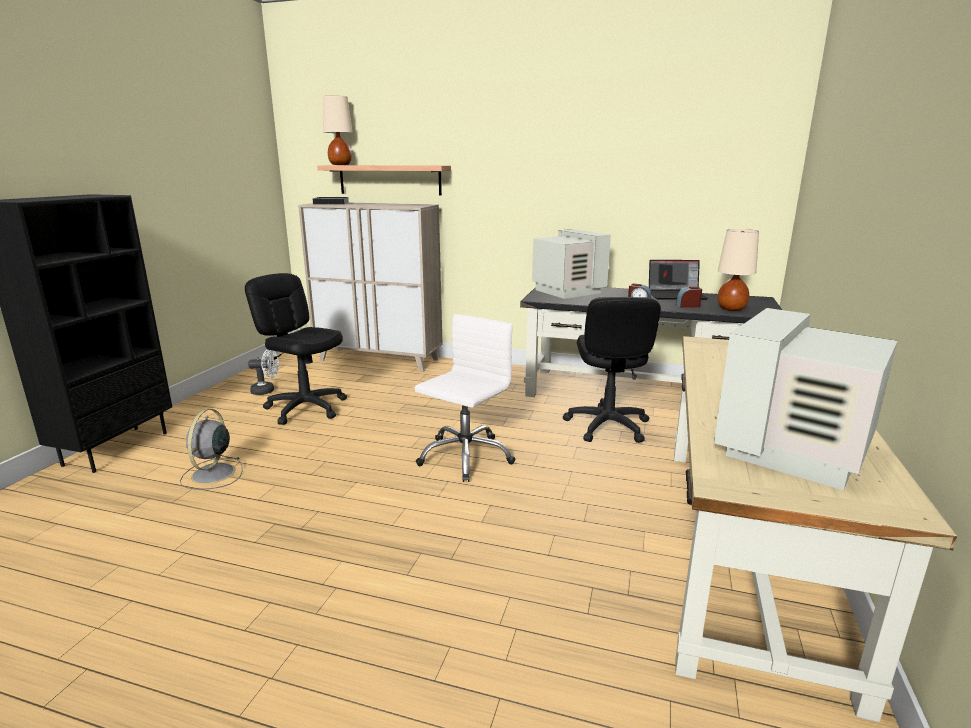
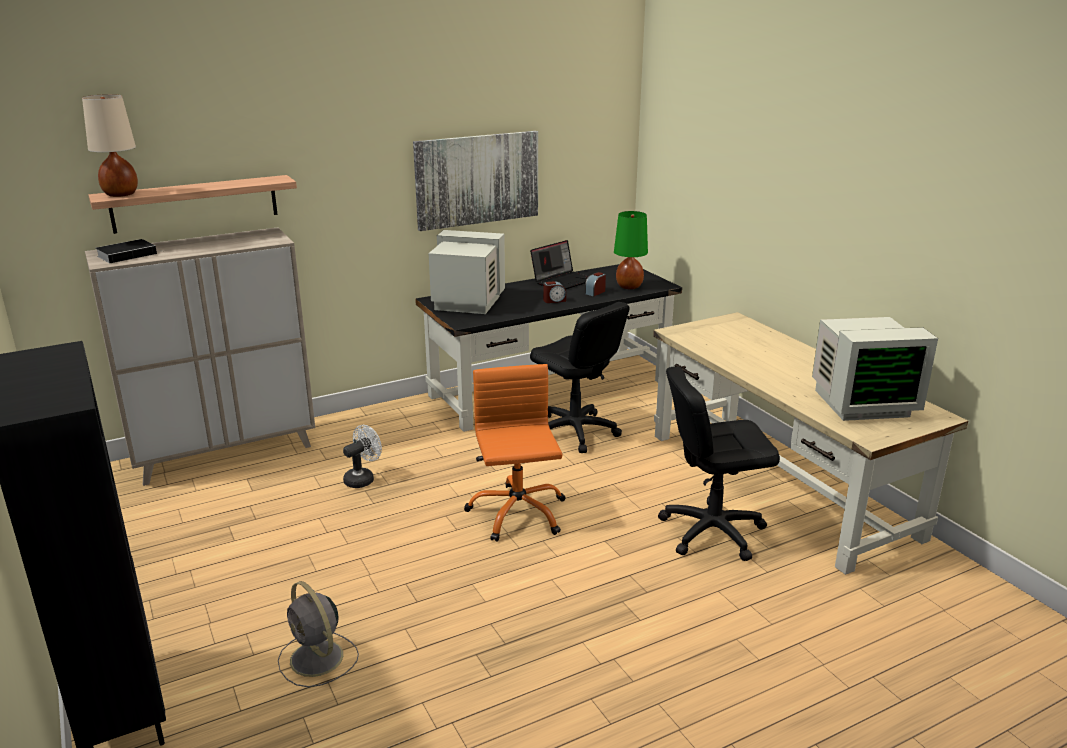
camera: 45 degrees left, 5 degrees up
black office chair [245,273,347,425] -> black office chair moved to [658,367,780,561]
white fan [248,349,279,395] -> white fan moved to [343,425,382,488]
white office chair [415,314,515,482] -> orange office chair [464,364,565,542]
monitor [714,308,898,490] -> monitor turned 90 degrees counterclockwise [812,317,938,421]
beige table lamp [718,229,759,311] -> green table lamp [614,211,648,289]
none -> picture [413,131,538,231]

